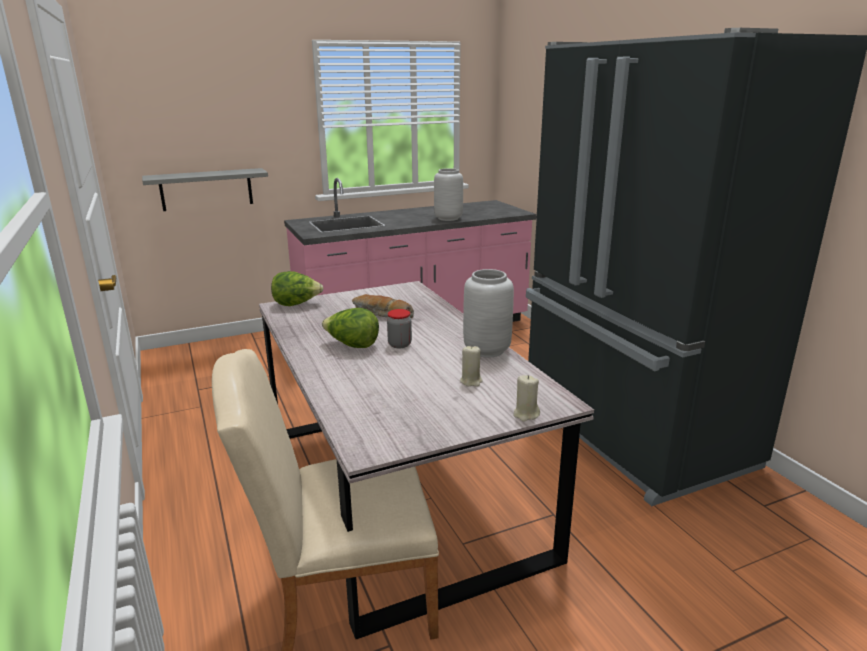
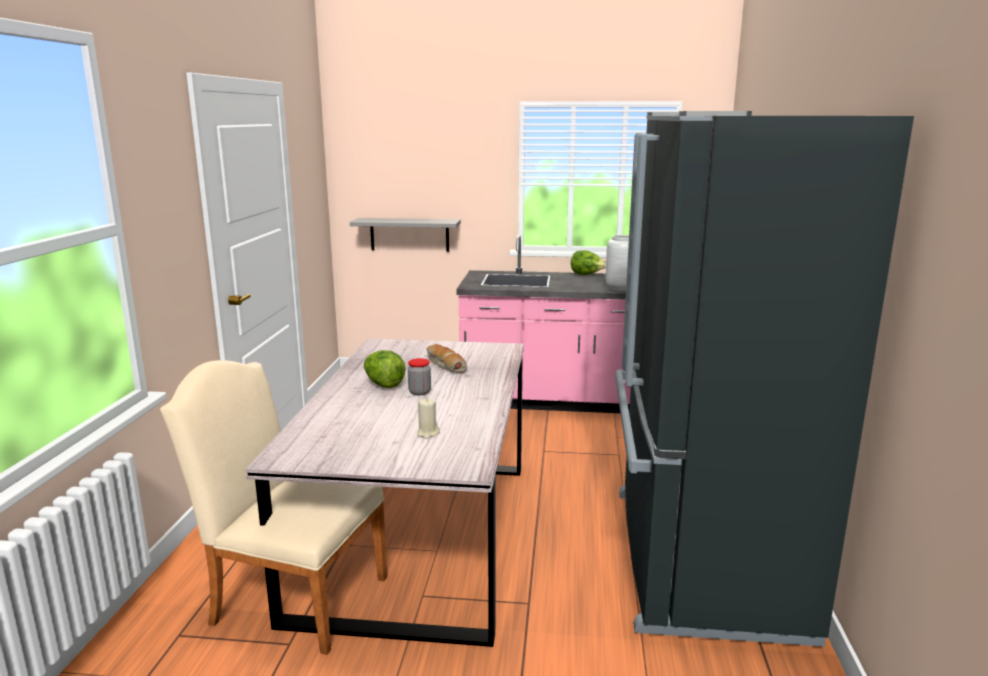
camera: 30 degrees right, 5 degrees down
lettuce [271,271,324,306] -> lettuce moved to [571,250,606,275]
grey vase [463,269,514,358] -> none
beige candle [513,375,540,421] -> none

